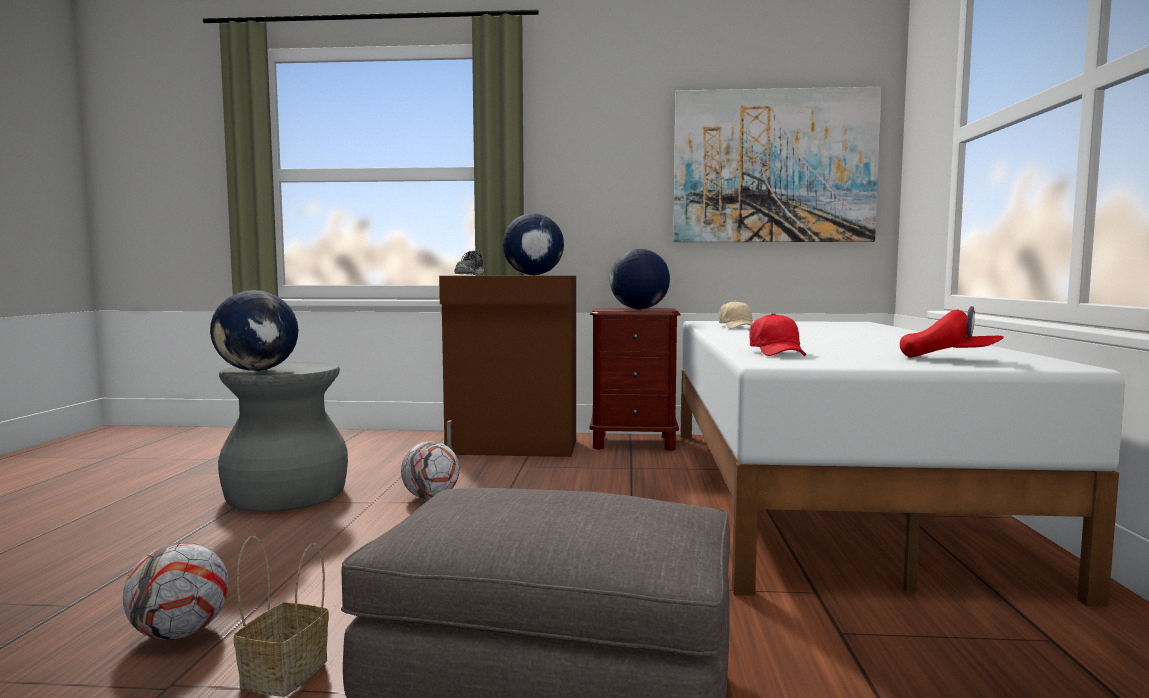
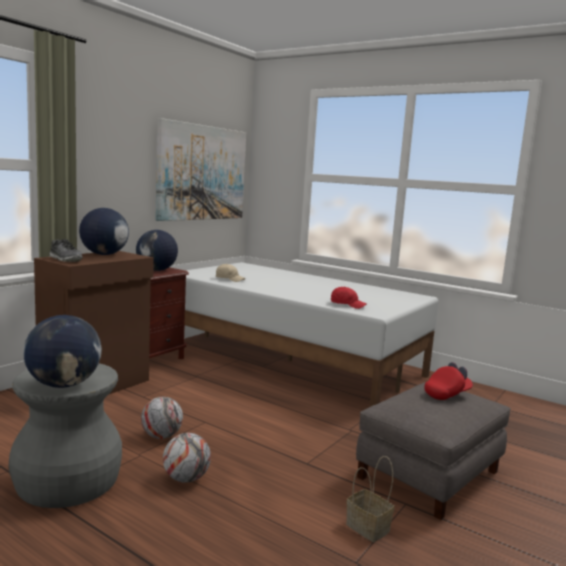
camera: 60 degrees left, 5 degrees up
football [123,542,229,640] -> football moved to [163,433,211,483]
red cap [900,306,1004,358] -> red cap moved to [424,362,473,400]

